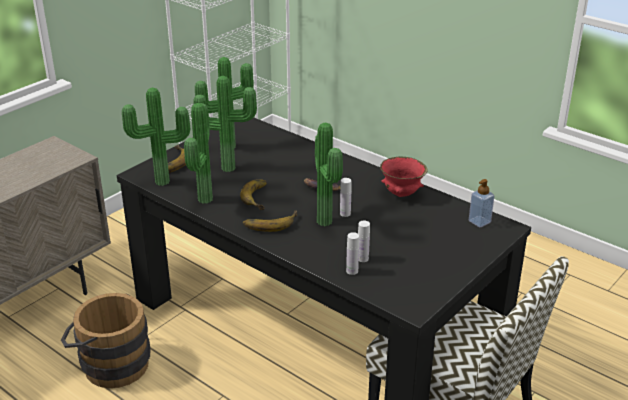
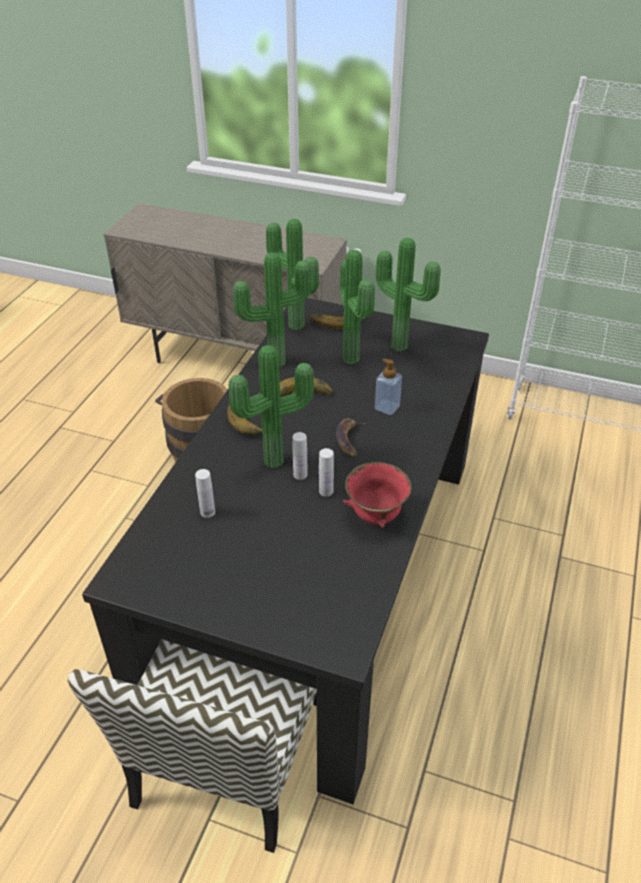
camera: 70 degrees right, 10 degrees up
white bottle [346,232,359,275] -> white bottle moved to [319,448,334,497]
soap dispenser [469,179,494,227] -> soap dispenser moved to [375,358,402,415]

